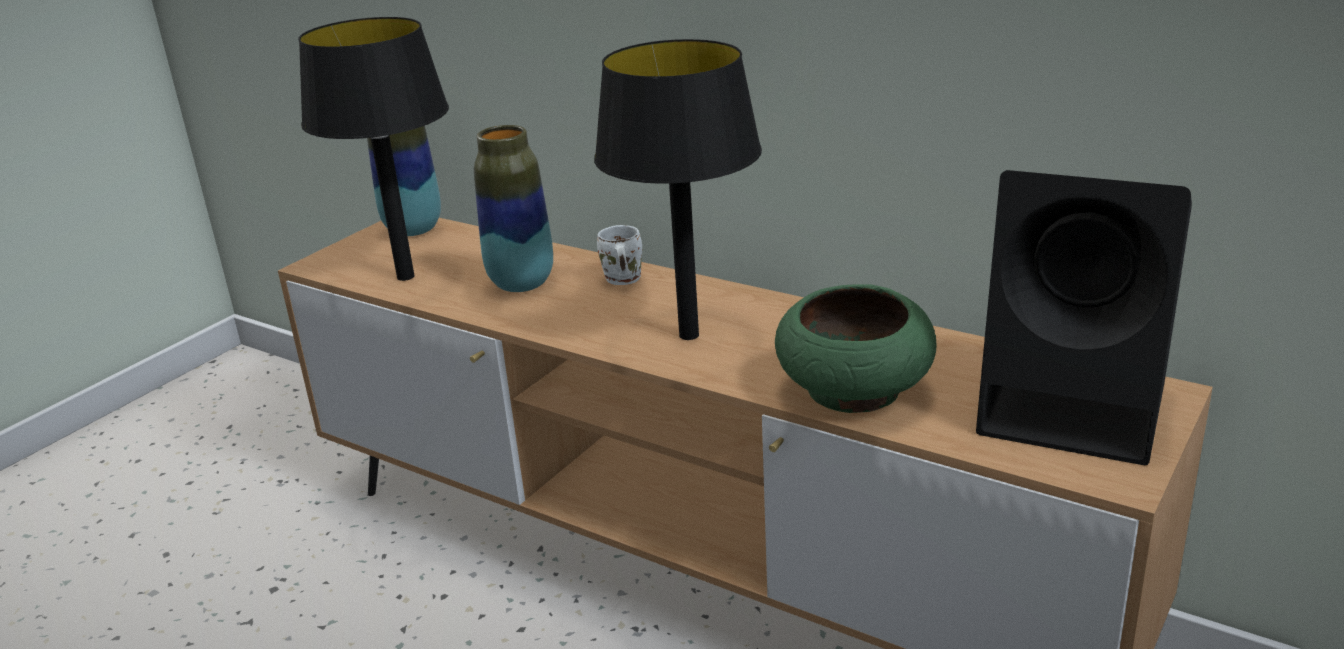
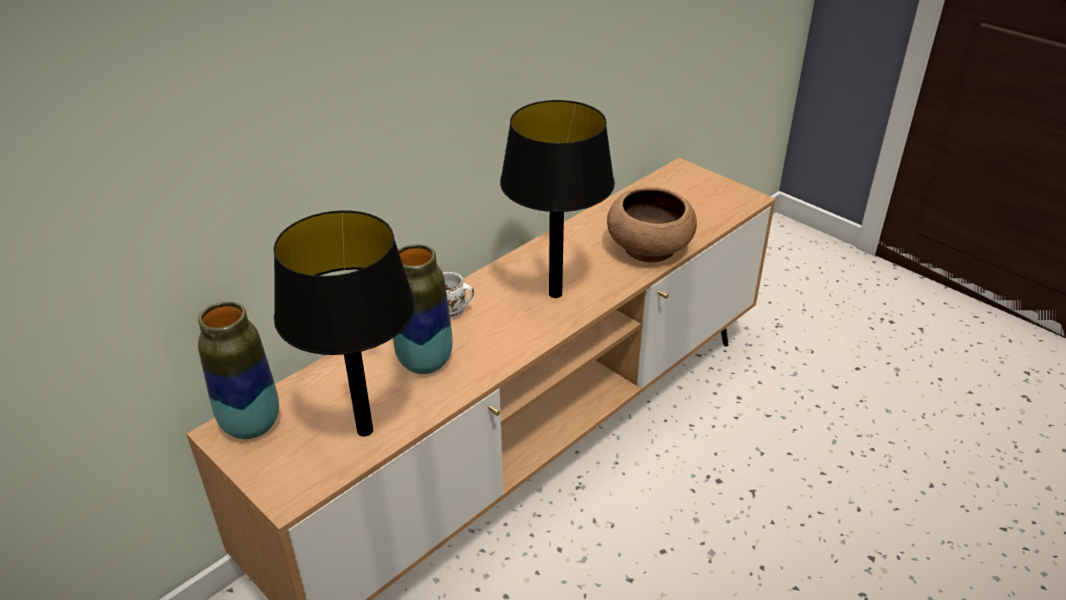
camera: 80 degrees left, 10 degrees up
green bowl [775,284,937,413] -> brown bowl [607,187,697,263]
black speaker [976,170,1192,465] -> none

